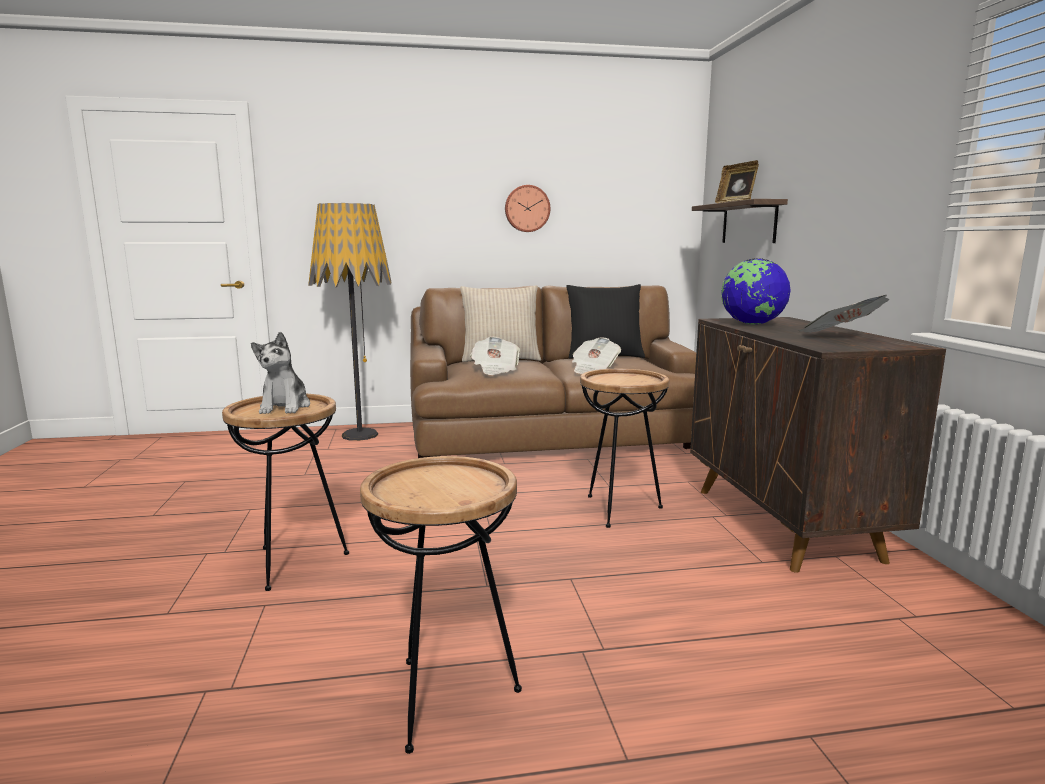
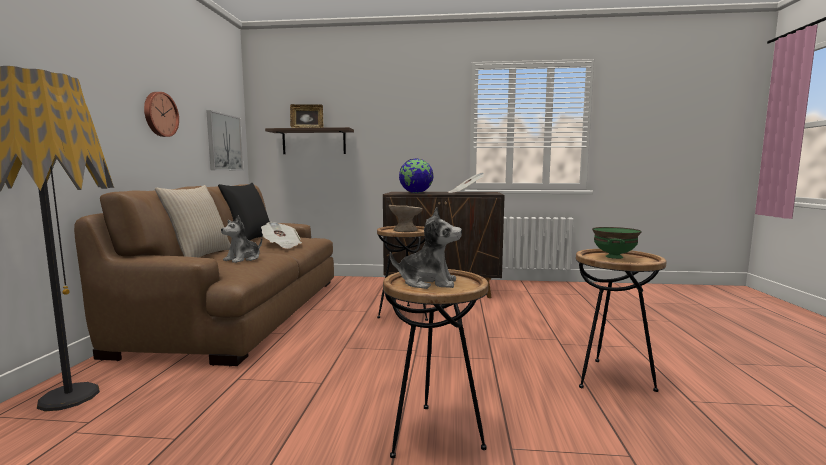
camera: 75 degrees left, 5 degrees down
newspaper [470,337,520,375] -> plush toy [221,215,262,263]
none -> picture [206,110,243,170]
none -> beige bowl [389,205,423,232]
none -> green bowl [592,227,642,259]

